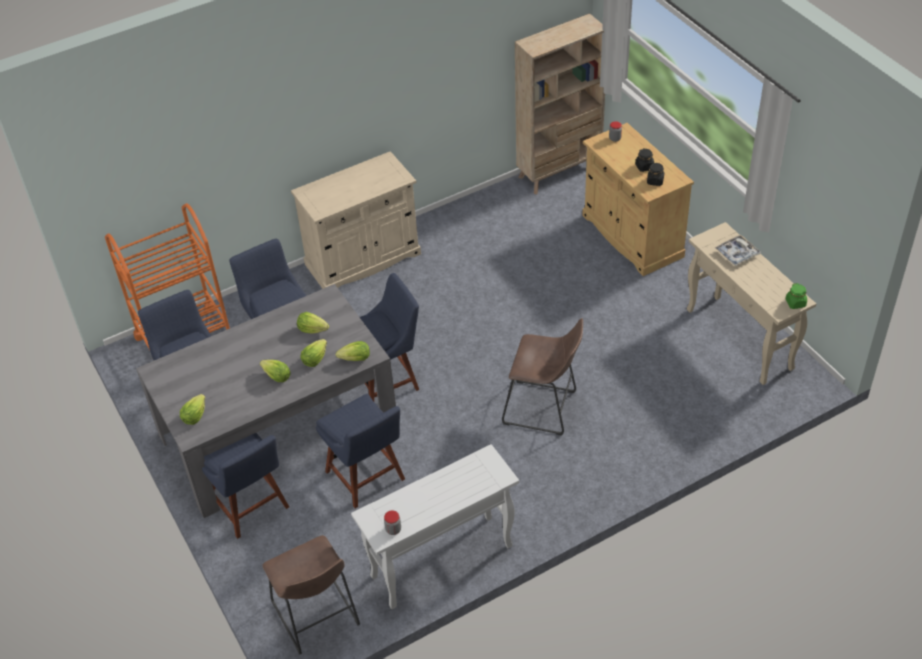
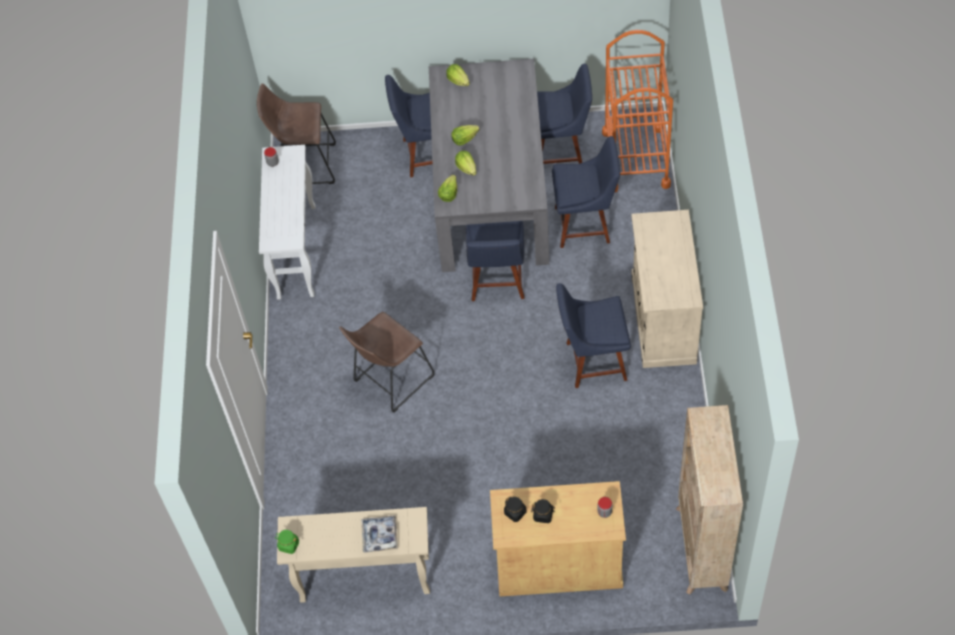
camera: 120 degrees right, 10 degrees up
lettuce [297,312,329,333] -> none
blue chair [316,394,405,508] -> blue chair moved to [556,283,631,388]

